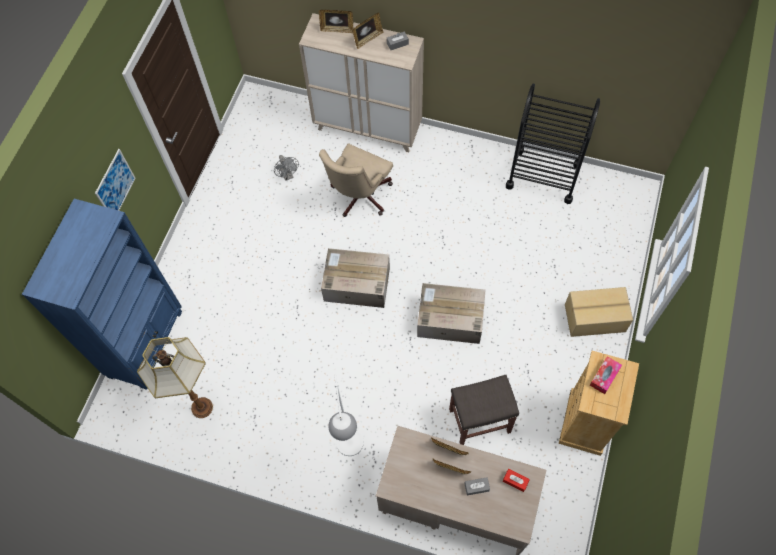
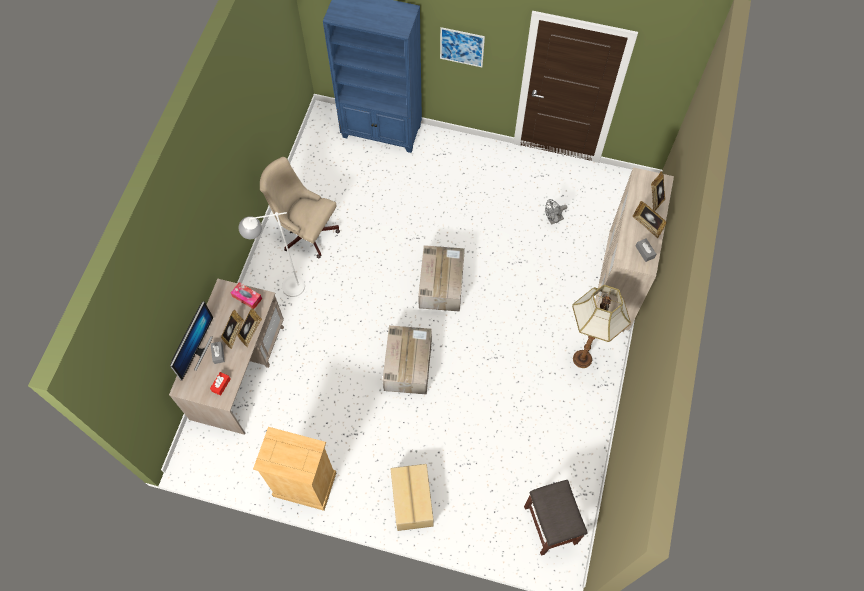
camera: 85 degrees right, 0 degrees up
floor lamp [137,337,213,418] -> floor lamp moved to [572,285,631,368]
beige office chair [319,143,393,217] -> beige office chair moved to [260,157,340,258]
grey stool [449,375,519,445] -> grey stool moved to [524,480,588,556]
black cart [506,83,600,204] -> none
tissue box [590,356,622,394] -> tissue box moved to [231,282,262,309]
none -> monitor [170,301,213,380]

